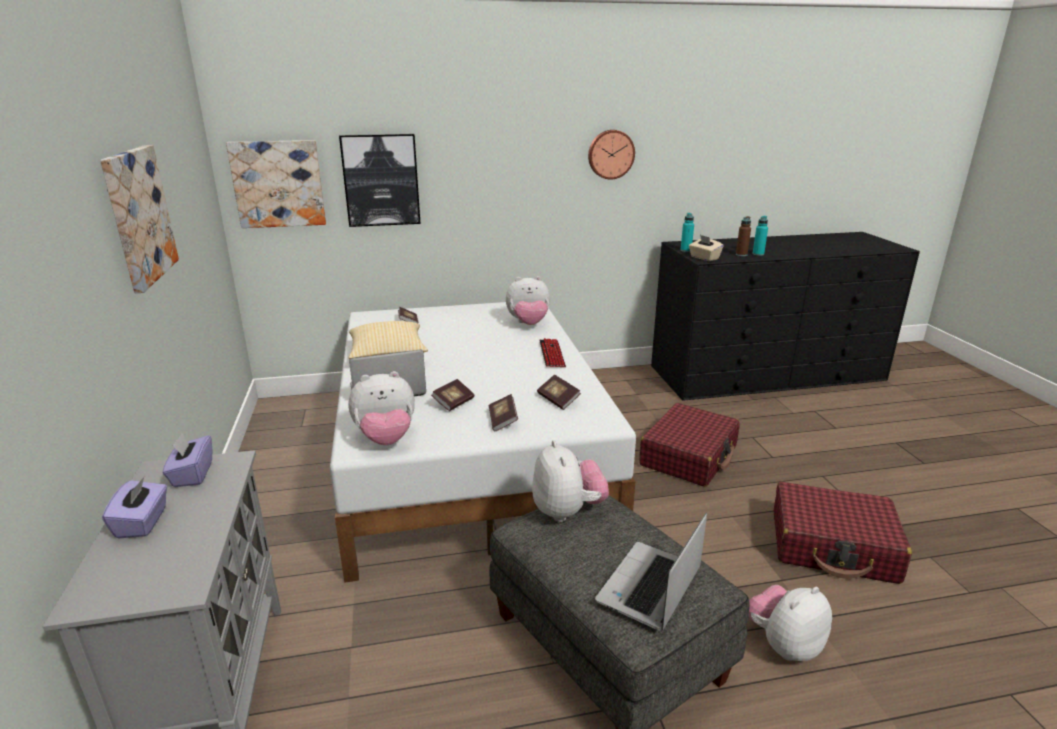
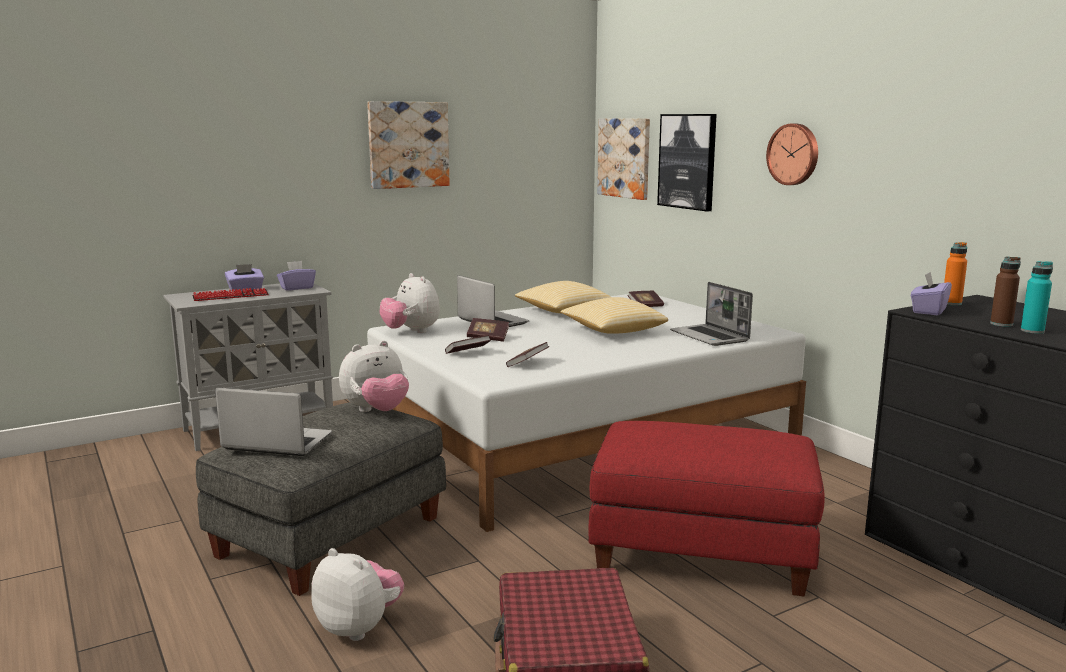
camera: 70 degrees right, 10 degrees down
plush toy [506,276,550,325] -> laptop [670,282,753,346]
keyboard [539,338,566,367] -> keyboard moved to [192,288,269,301]
wall clock [588,130,635,180] -> wall clock moved to [766,124,818,185]
red suitcase [639,403,740,487] -> red ottoman [588,421,825,596]
turquoise bottle [680,213,694,252] -> orange bottle [944,242,967,305]
beige tissue box [689,235,723,261] -> purple tissue box [911,272,952,316]
none -> pillow [560,297,668,334]

